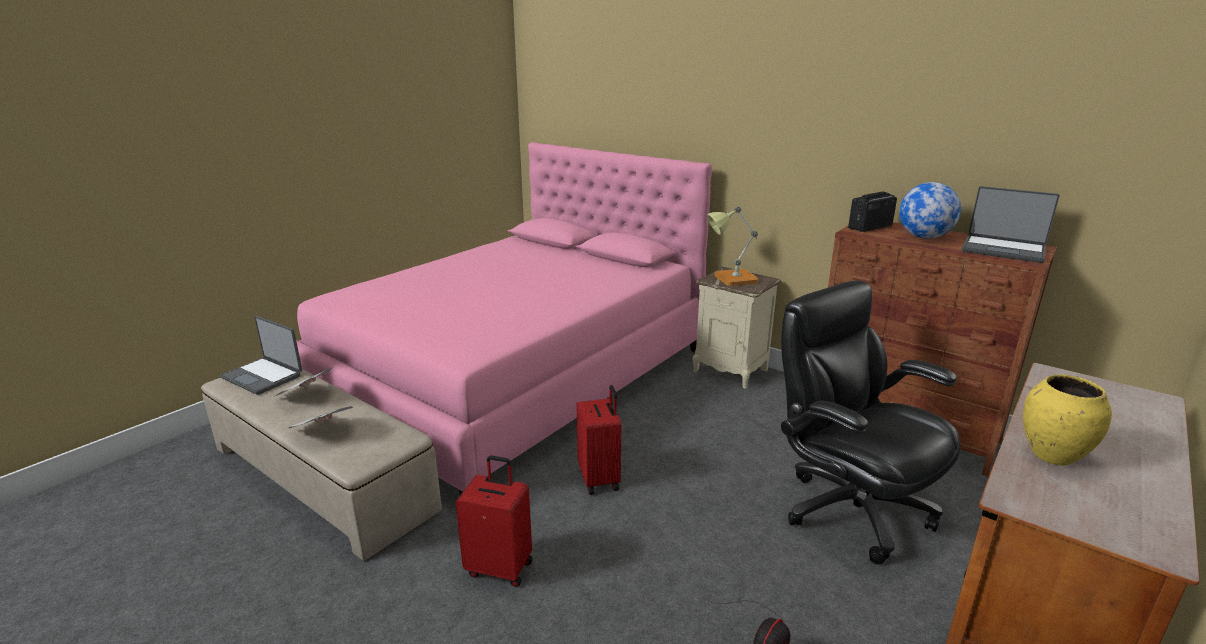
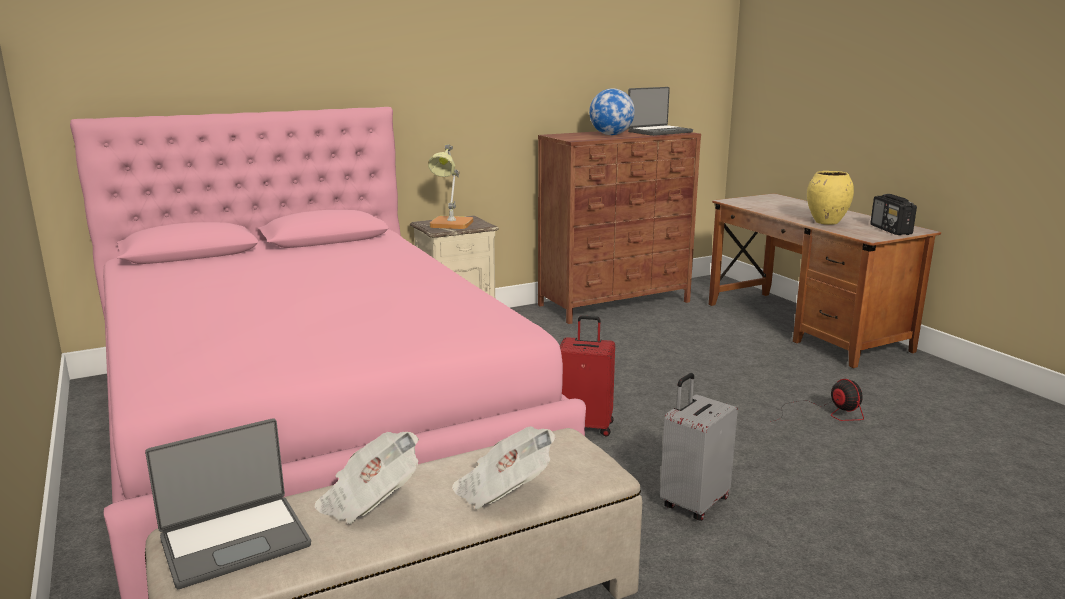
camera: 65 degrees left, 5 degrees down
red suitcase [456,455,533,587] -> grey suitcase [660,373,738,521]
black office chair [781,280,960,565] -> none
radio [848,191,897,232] -> radio moved to [870,194,917,235]

